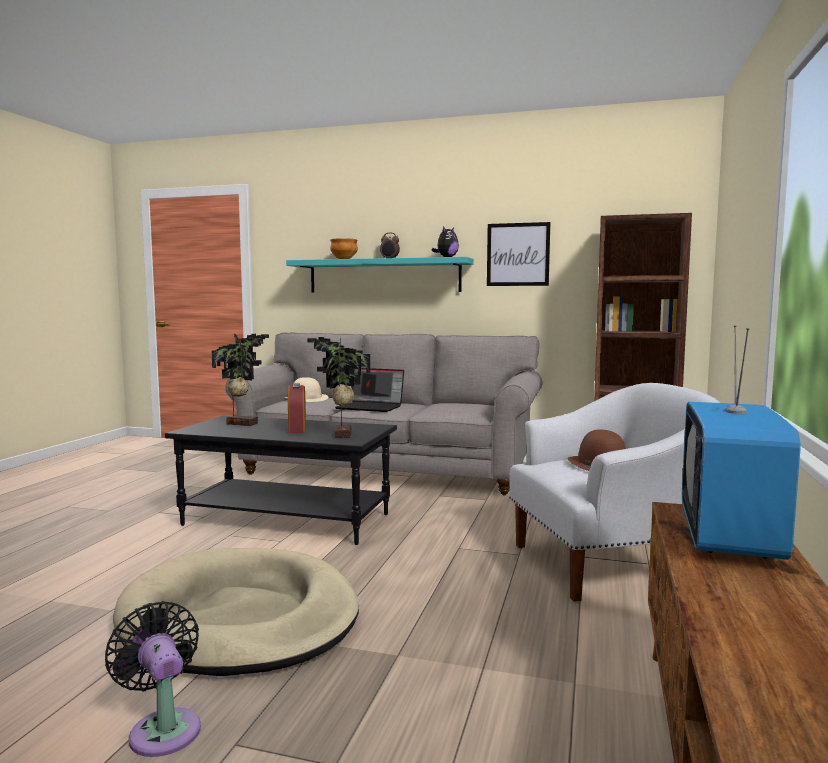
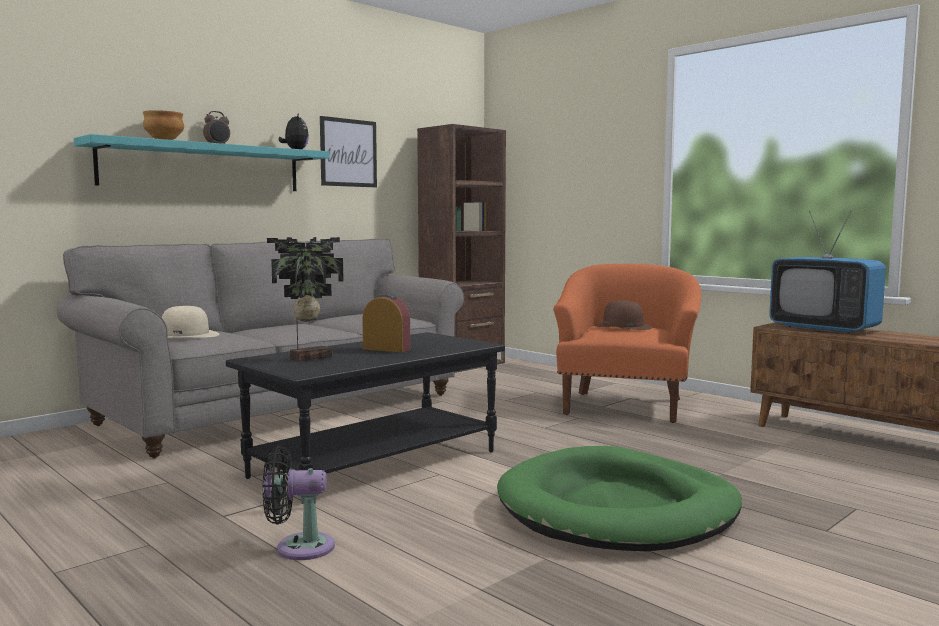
camera: 60 degrees left, 0 degrees up
black fan [105,601,201,757] -> black fan moved to [263,446,335,560]
beige dog bed [113,548,359,676] -> green dog bed [497,446,742,551]
potted plant [307,337,370,438] -> none
laptop [335,368,404,412] -> none
white armchair [509,383,720,602] -> orange armchair [553,264,701,423]

